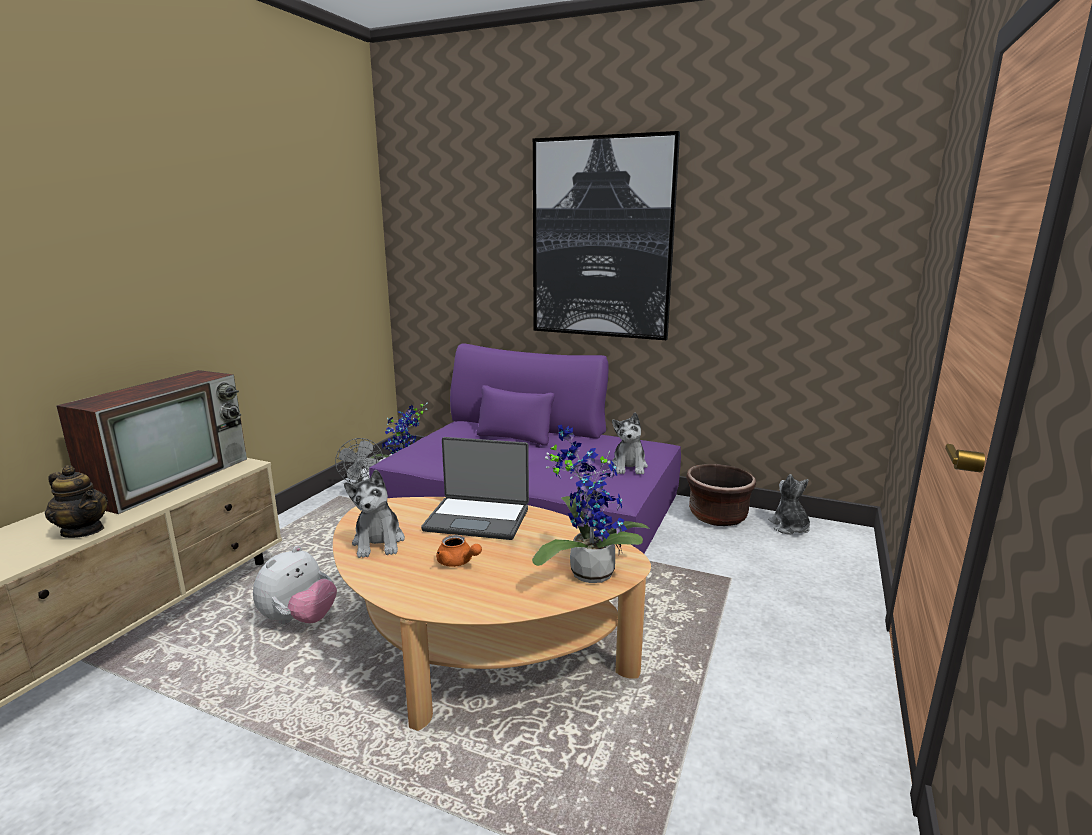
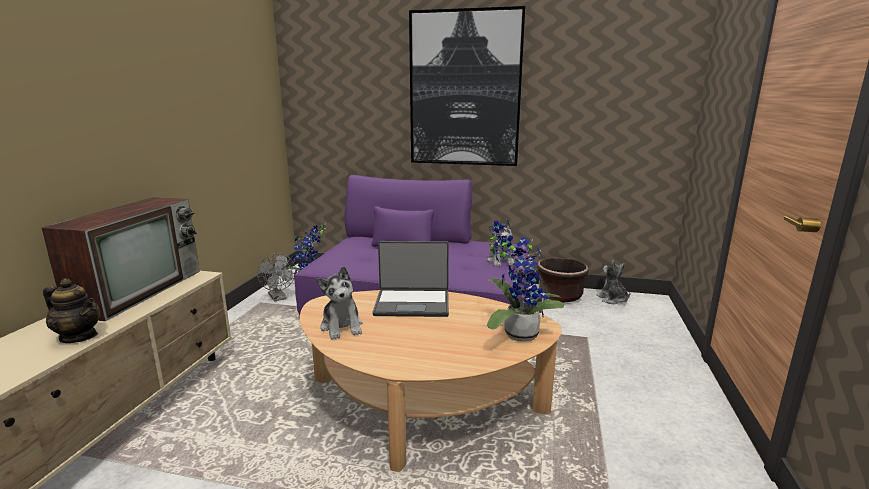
camera: 10 degrees left, 0 degrees up
plush toy [253,546,337,624] -> none
orange teapot [436,535,482,567] -> none

